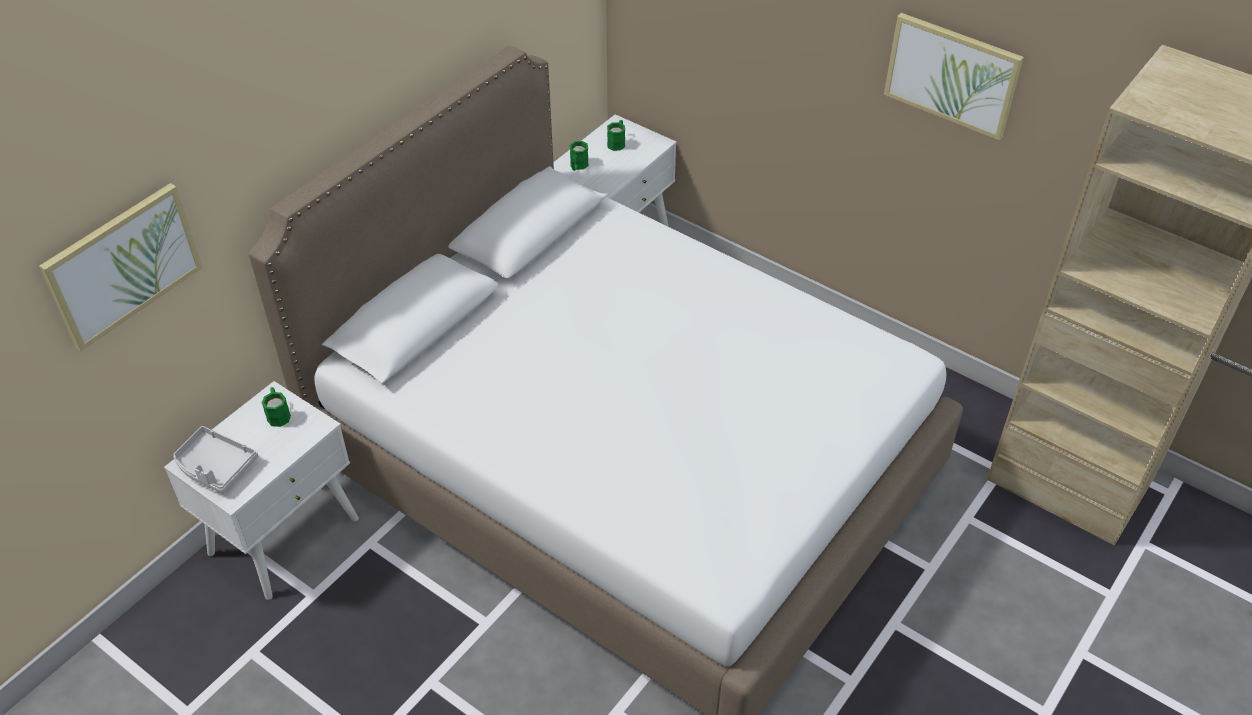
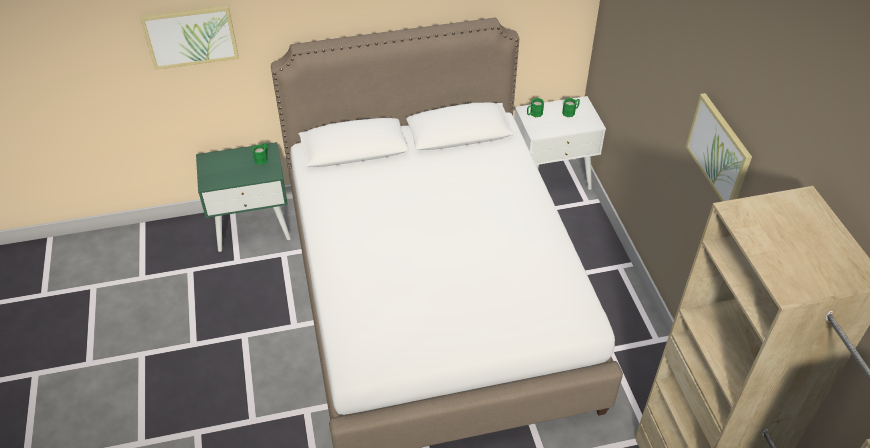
camera: 40 degrees right, 0 degrees up
white nightstand [164,381,359,600] -> green nightstand [196,142,291,252]
grey tray [173,426,258,494] -> none

